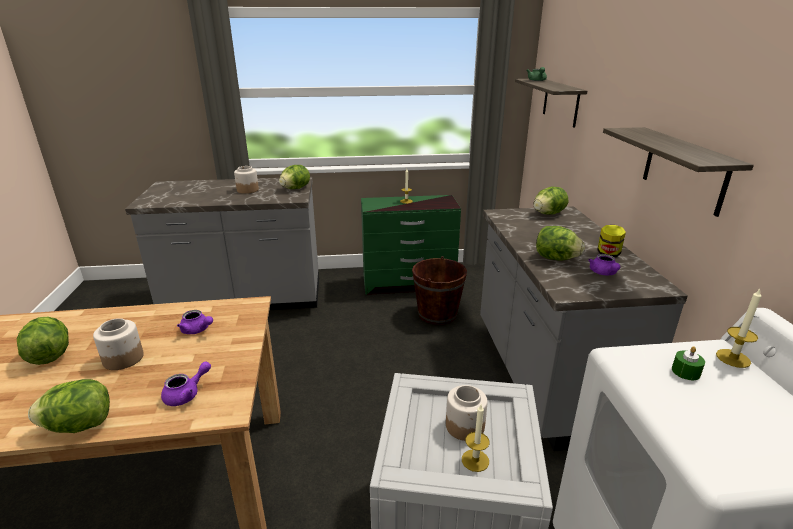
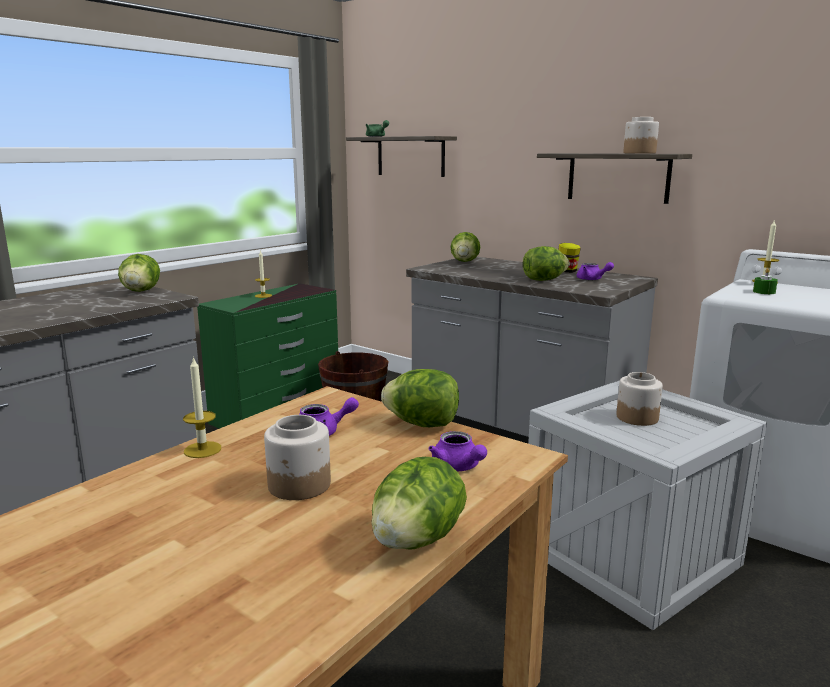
camera: 45 degrees left, 10 degrees down
lettuce [17,317,69,365] -> lettuce moved to [381,369,459,427]
purple teapot [161,362,211,406] -> purple teapot turned 150 degrees clockwise [429,431,487,471]
jar [234,166,259,194] -> jar moved to [623,117,659,153]
candle [462,405,490,472] -> candle moved to [183,356,221,458]

